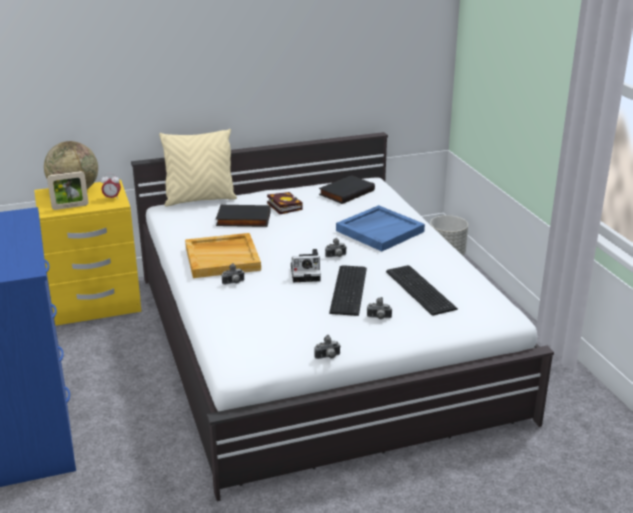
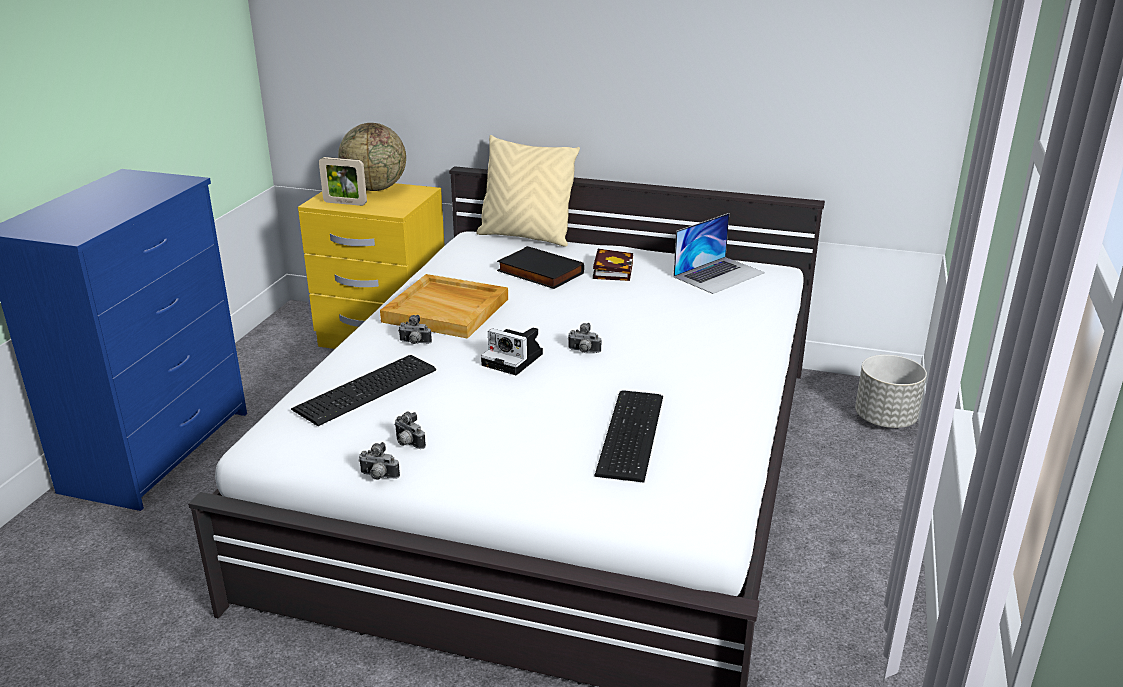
camera: 35 degrees right, 0 degrees up
alarm clock [101,174,121,200] -> none
black book [319,175,375,204] -> laptop [673,213,765,294]
keyboard [329,265,367,316] -> keyboard moved to [291,355,436,426]
blue tray [336,205,425,251] -> none
camera [367,297,392,319] -> camera moved to [394,412,426,449]

